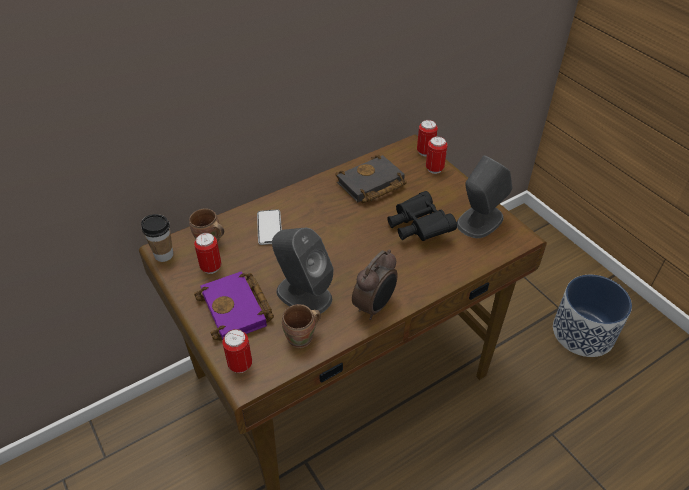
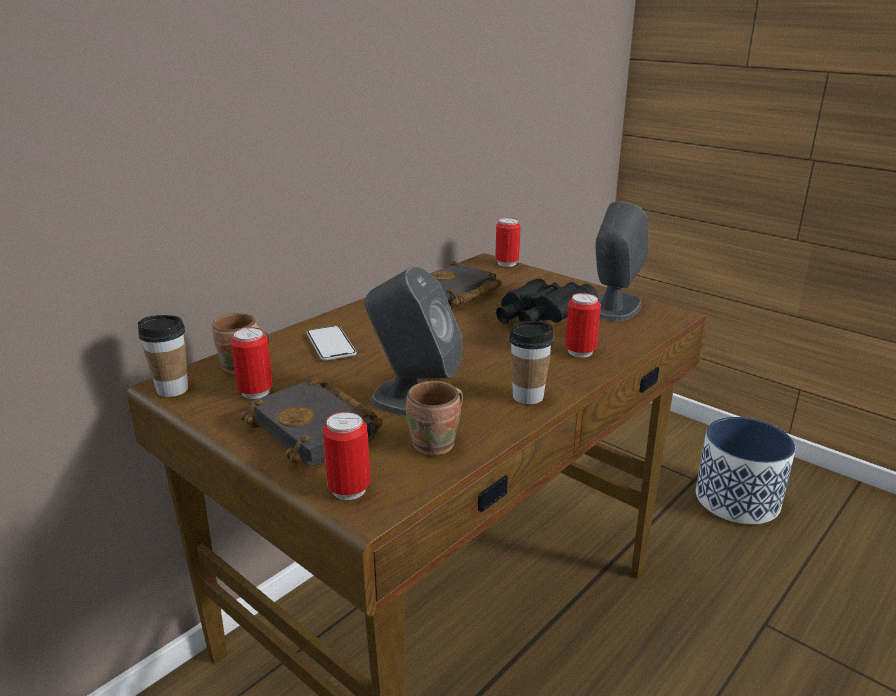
camera: 15 degrees left, 20 degrees down
purple book [194,271,274,341] -> black book [240,378,383,467]
alarm clock [352,249,397,320] -> cup [509,321,554,404]
can [426,136,448,174] -> can moved to [565,293,601,358]

